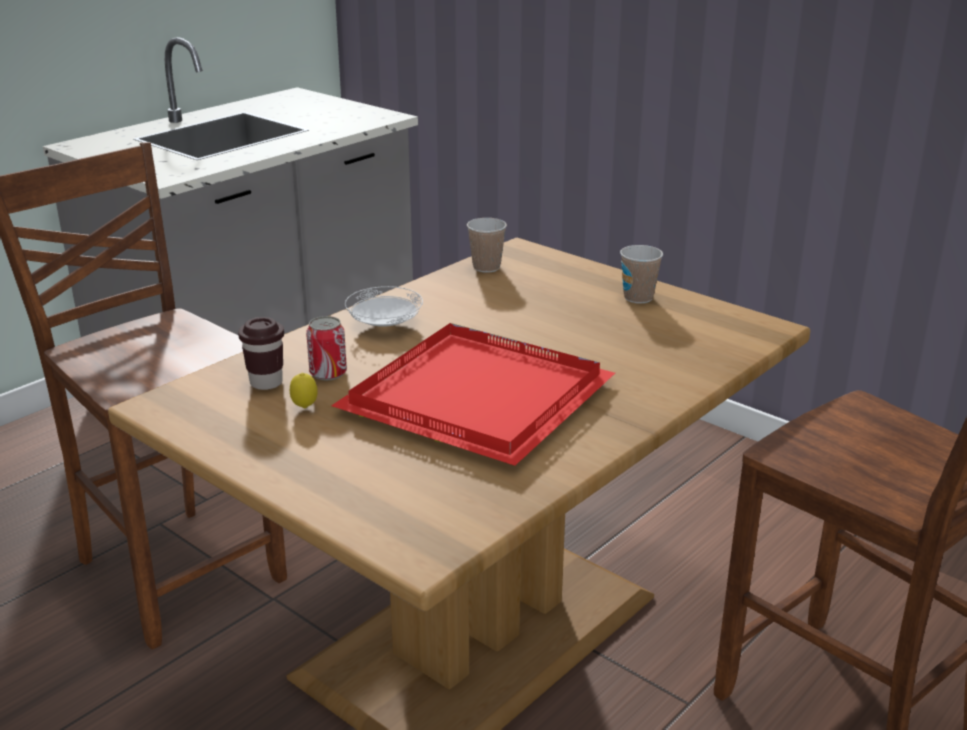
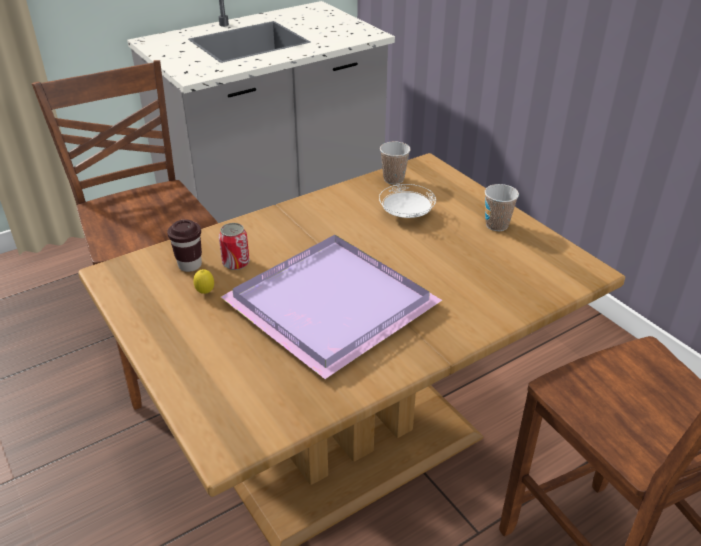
camera: 15 degrees right, 10 degrees up
red tray [331,323,615,466] -> purple tray [221,235,443,379]
white plate [345,286,423,327] -> white plate moved to [379,184,436,218]

